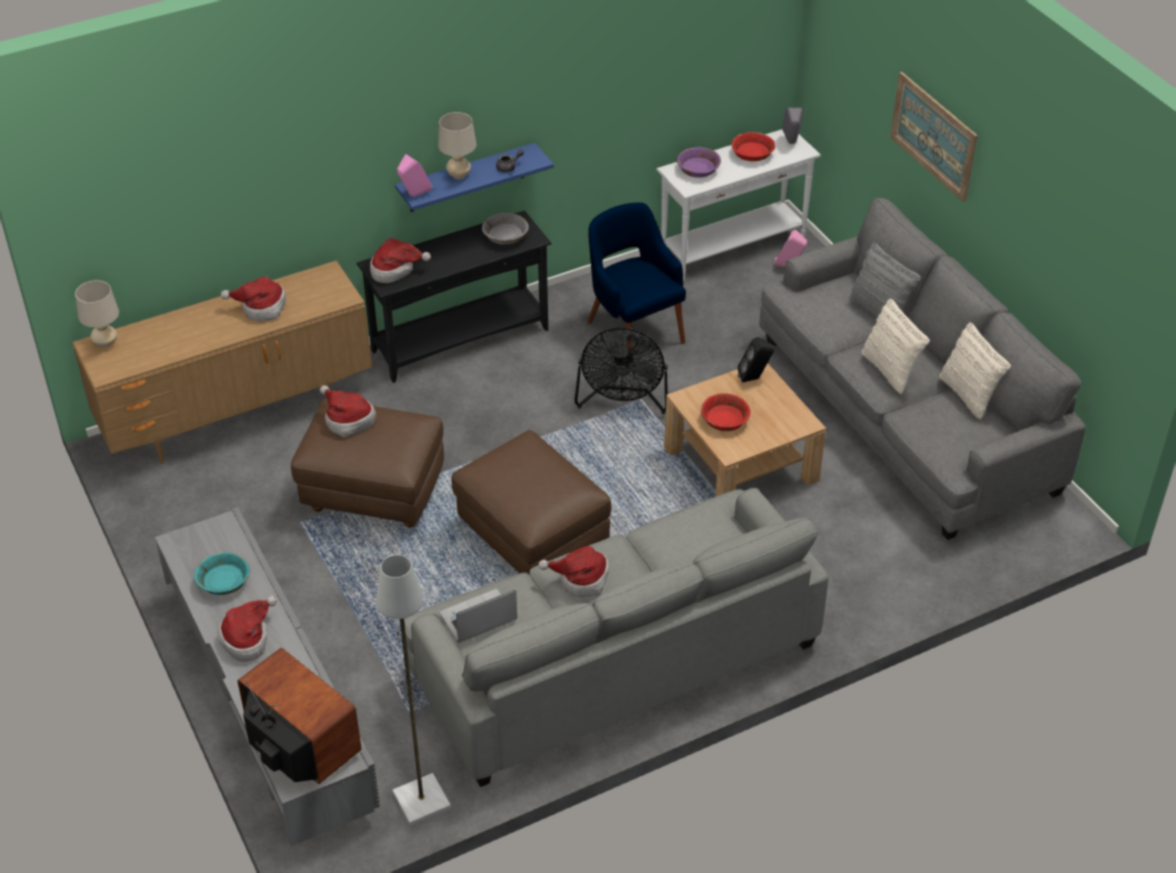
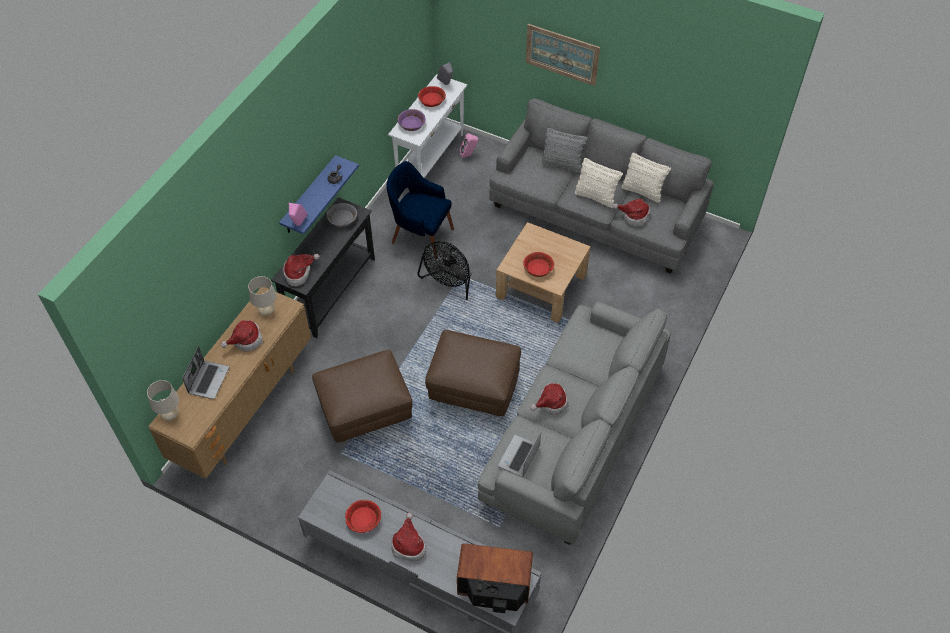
camera: 35 degrees left, 10 degrees up
turquoise bowl [194,552,250,595] -> red bowl [345,499,381,533]
hat [320,385,376,437] -> hat moved to [613,199,650,226]
grey floor lamp [376,555,451,826] -> none
beige table lamp [438,112,476,179] -> beige table lamp moved to [248,276,277,316]
black fan [574,327,668,414] -> black fan turned 60 degrees clockwise [417,241,472,300]
black speaker [738,337,774,383] -> none
none -> laptop [182,346,229,399]

